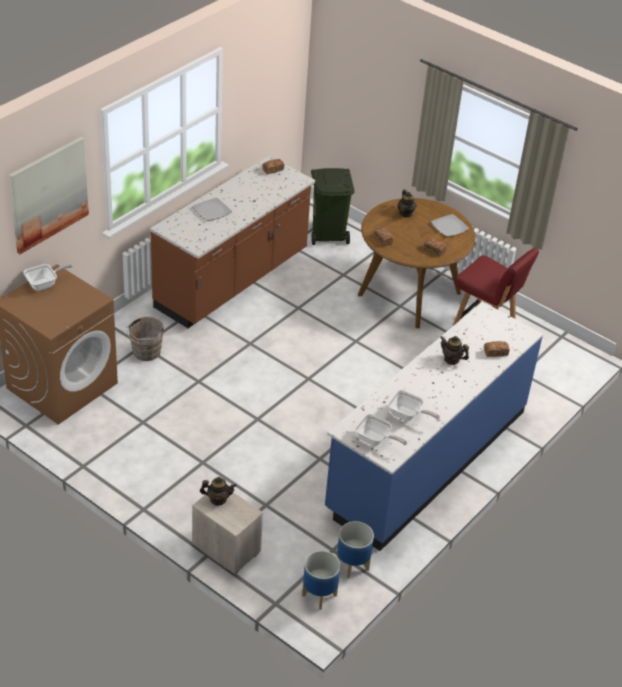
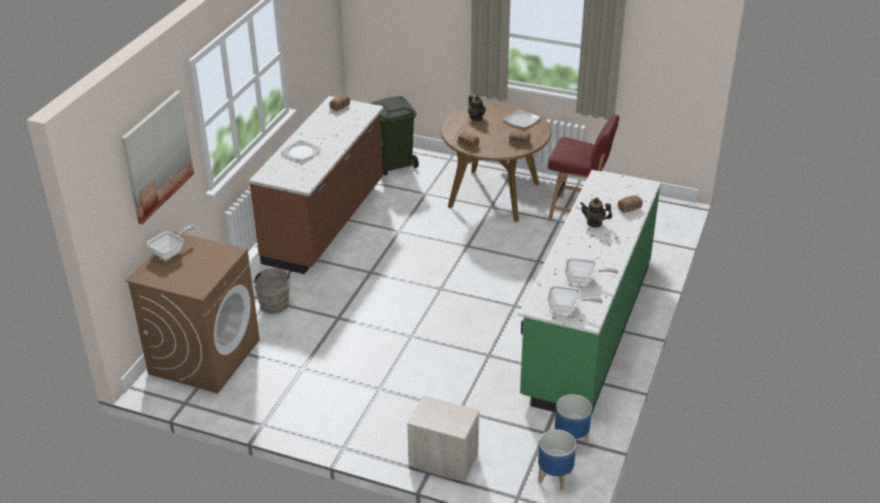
camera: 15 degrees left, 5 degrees down
teapot [200,477,236,506] -> none
blue counter [325,302,543,551] -> green counter [518,170,661,415]

